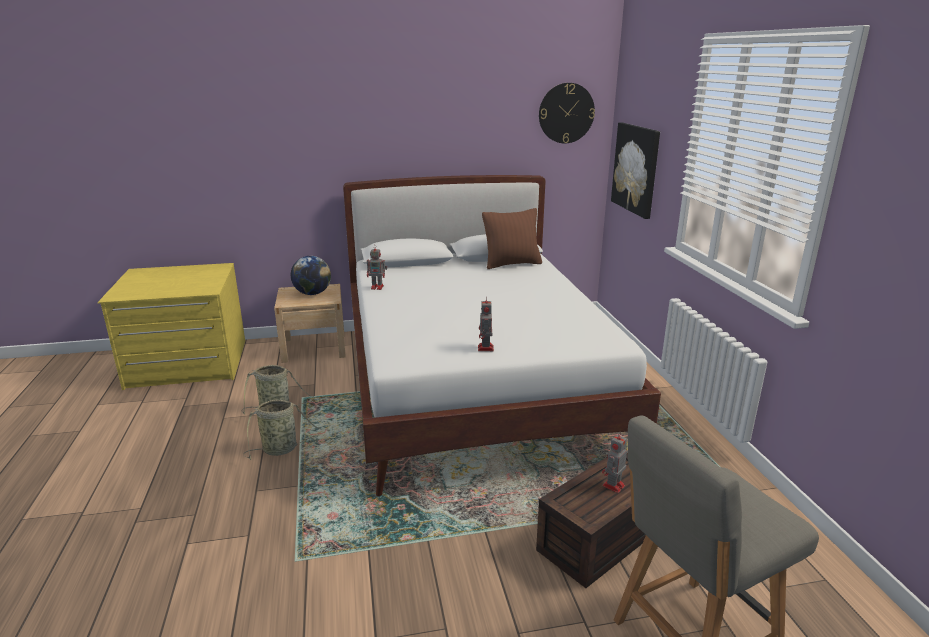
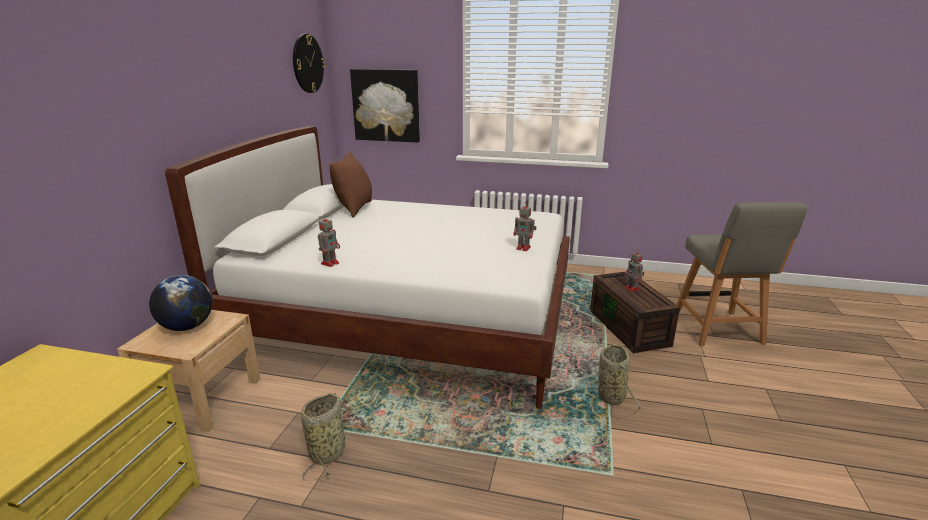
camera: 65 degrees left, 0 degrees up
basket [243,400,330,459] -> basket moved to [595,344,642,417]

